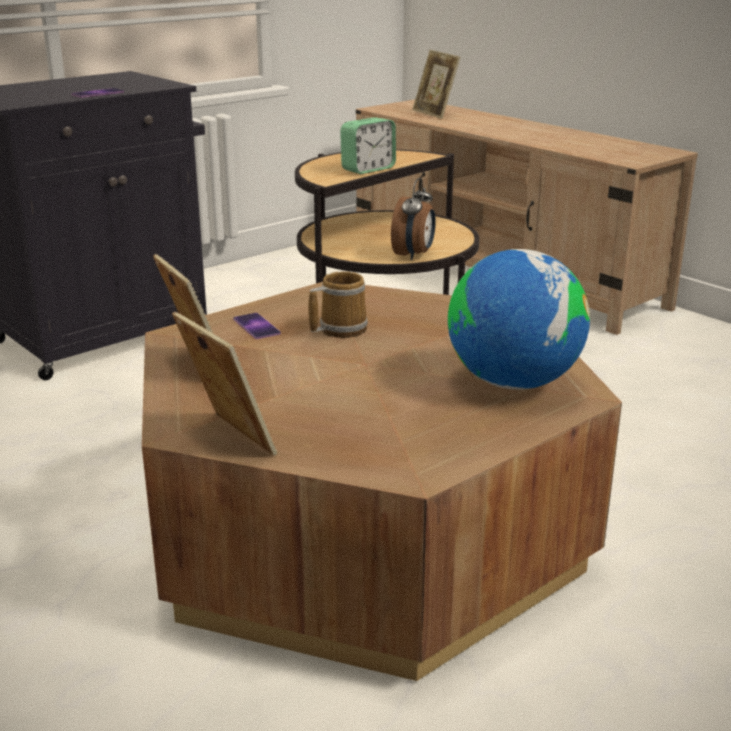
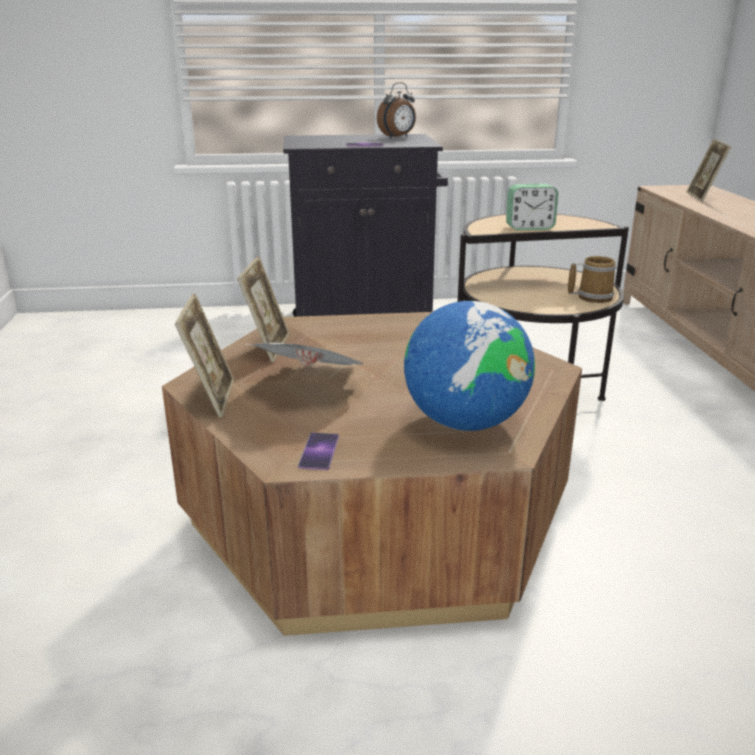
camera: 35 degrees right, 0 degrees up
phone [233,313,281,339] -> phone moved to [298,433,339,470]
mug [308,271,368,338] -> mug moved to [568,256,616,303]
alarm clock [391,178,436,260] -> alarm clock moved to [377,82,416,138]
none -> newspaper [245,343,364,366]

